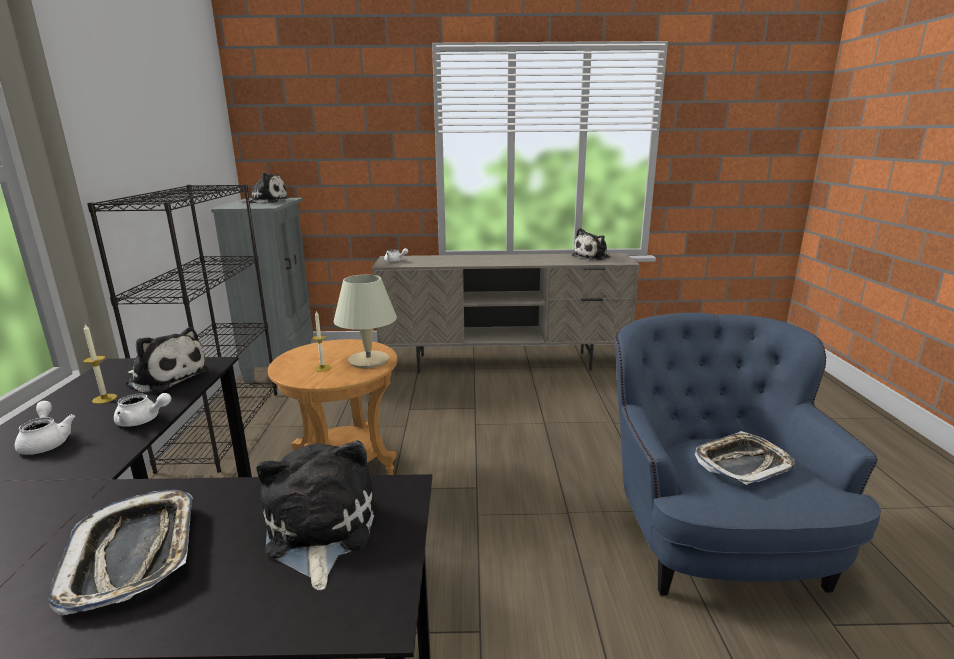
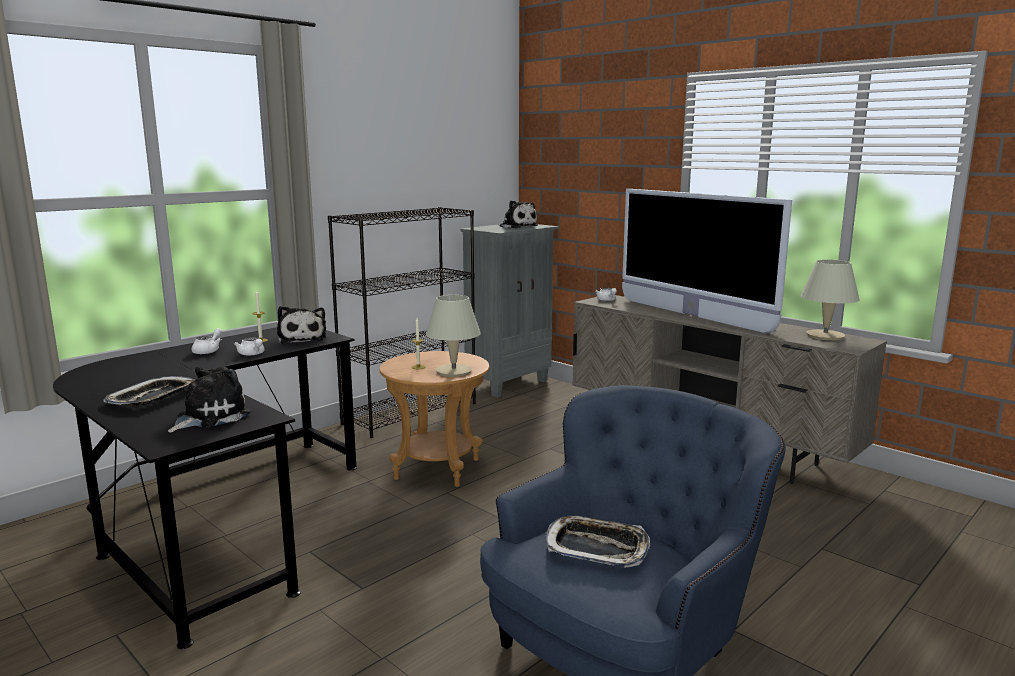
camera: 45 degrees right, 5 degrees down
plush toy [572,228,611,260] -> beige table lamp [800,260,860,341]
none -> television [622,189,792,334]

